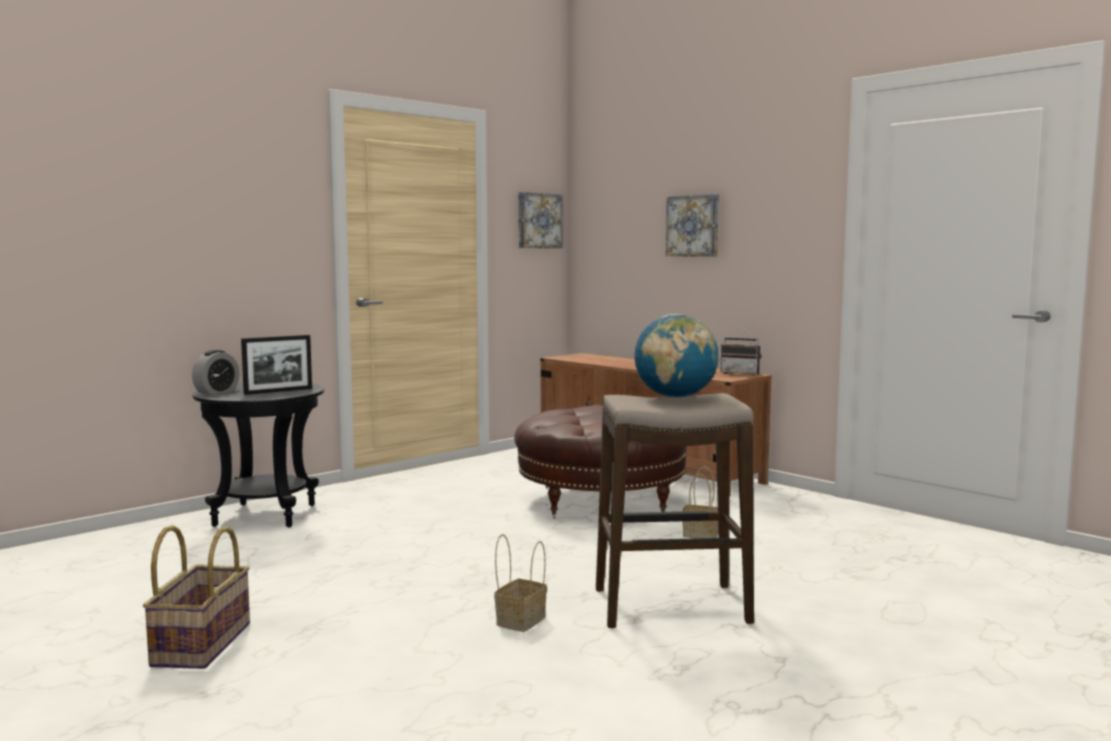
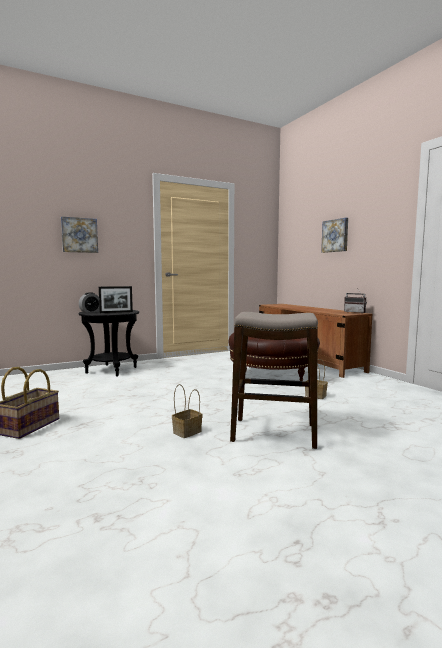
camera: 15 degrees right, 0 degrees up
picture [518,192,562,248] -> picture moved to [61,216,98,253]
globe [634,314,719,399] -> none

